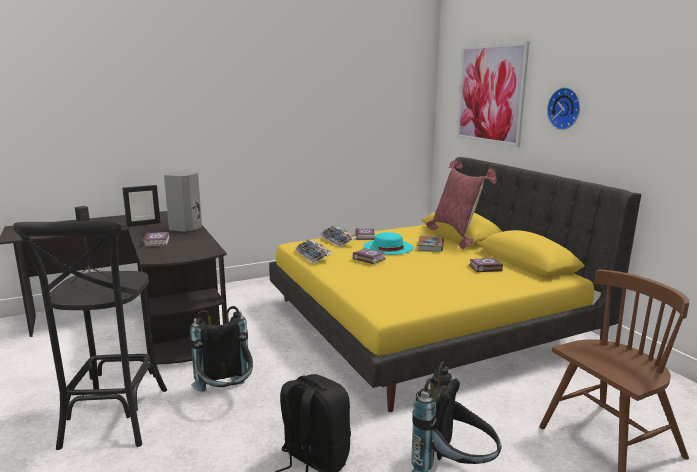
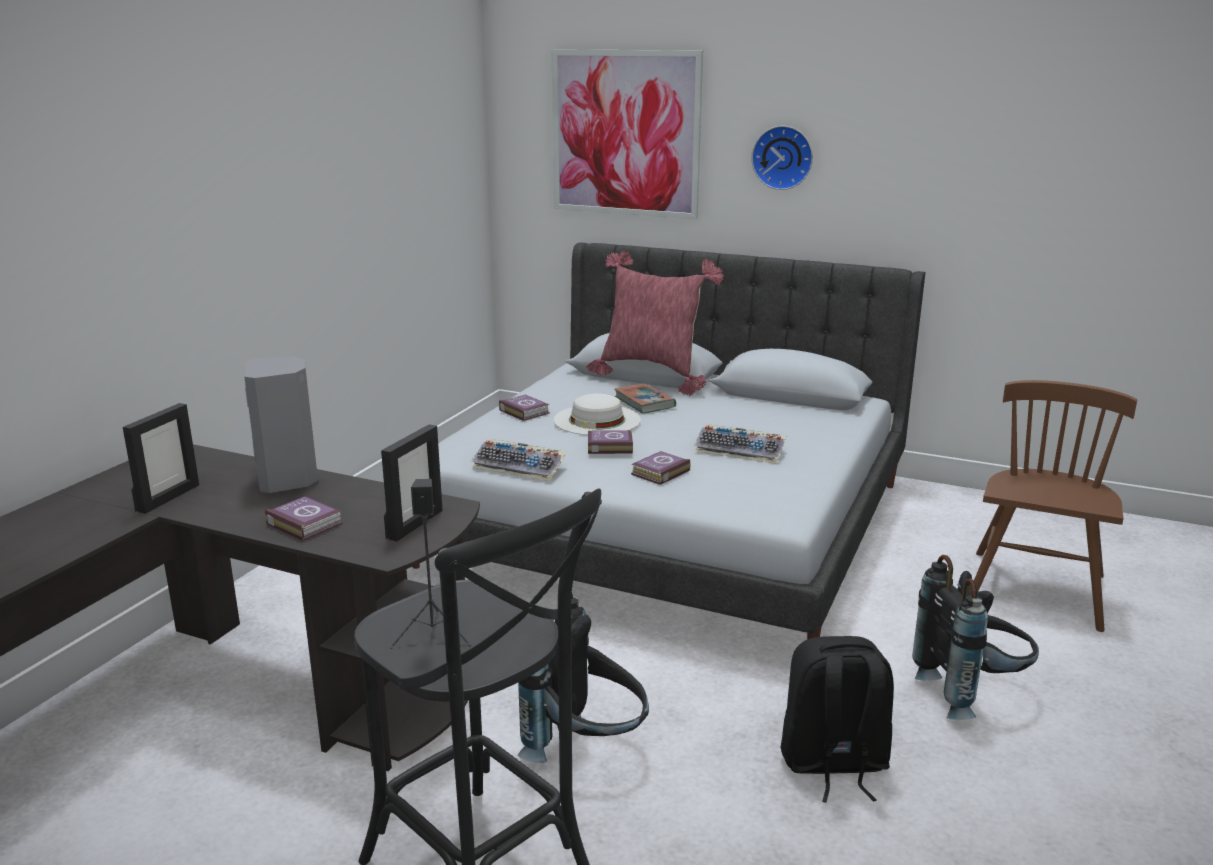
camera: 40 degrees left, 5 degrees up
yellow bed [269,157,641,412] -> grey bed [413,242,925,640]
keyboard [320,226,357,248] -> keyboard moved to [694,424,786,463]
turquoise hat [363,232,414,255] -> white hat [554,394,641,435]
book [469,258,503,272] -> book moved to [631,451,691,485]
none -> picture frame [381,424,443,541]

